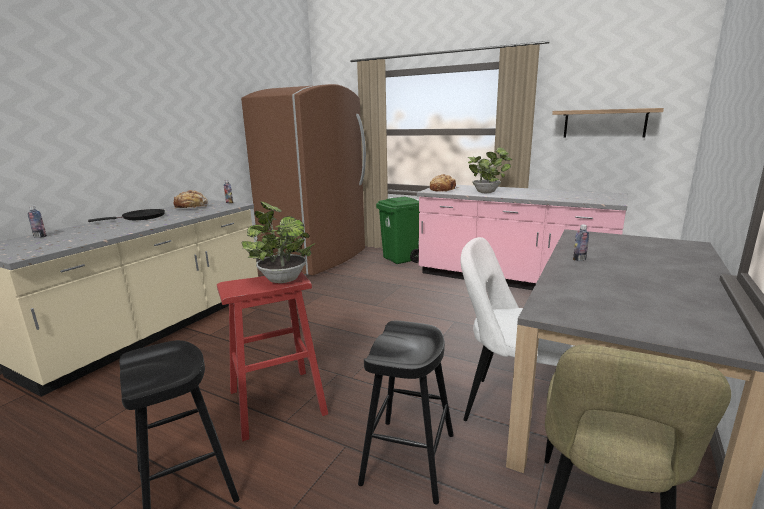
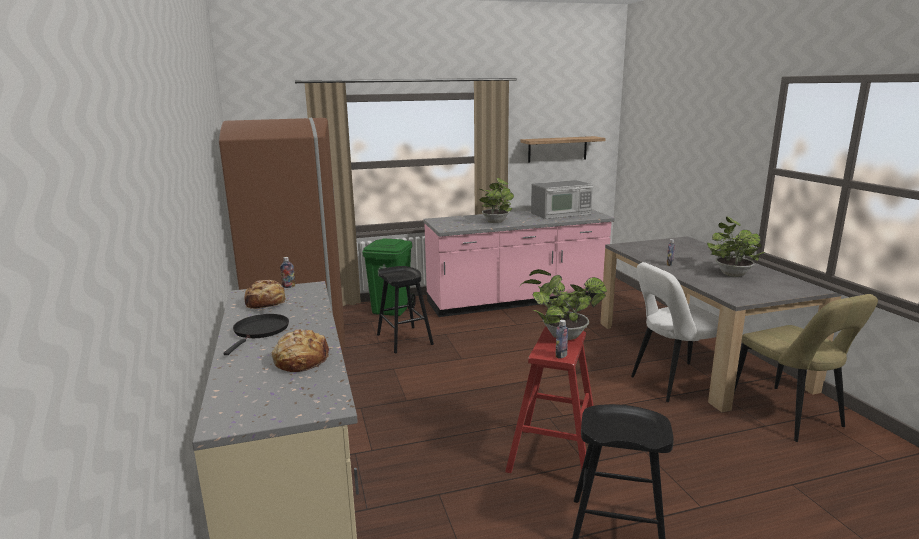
camera: 45 degrees left, 0 degrees up
bottle [28,206,47,238] -> bottle moved to [555,320,568,359]
black stool [358,321,454,505] -> black stool moved to [377,266,434,353]
bread [430,174,460,192] -> bread moved to [272,330,333,372]
none -> microwave [531,180,594,219]
none -> potted plant [707,217,765,277]

